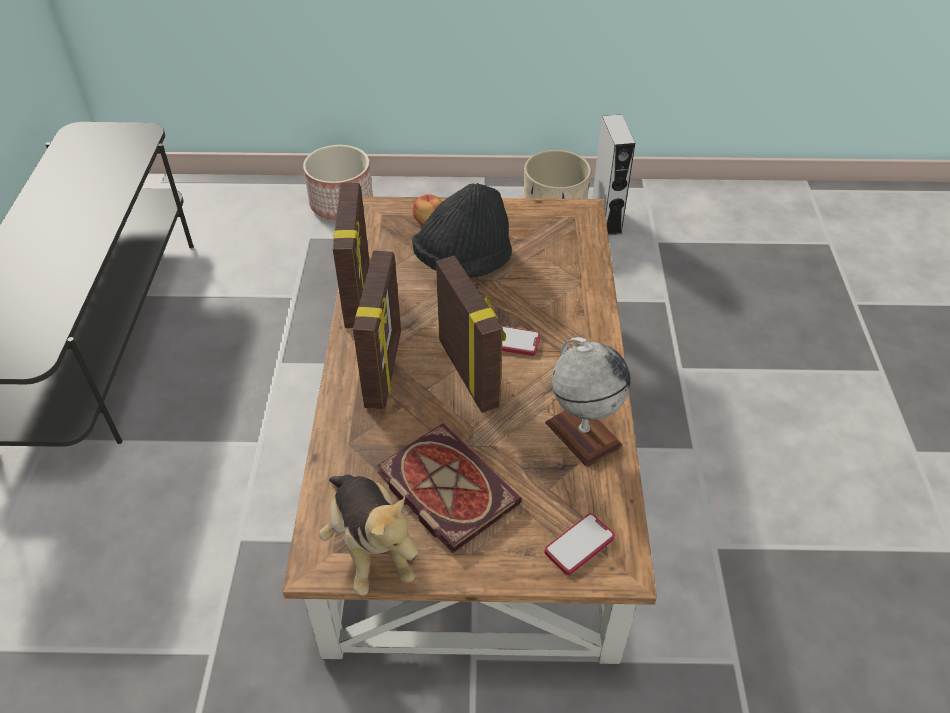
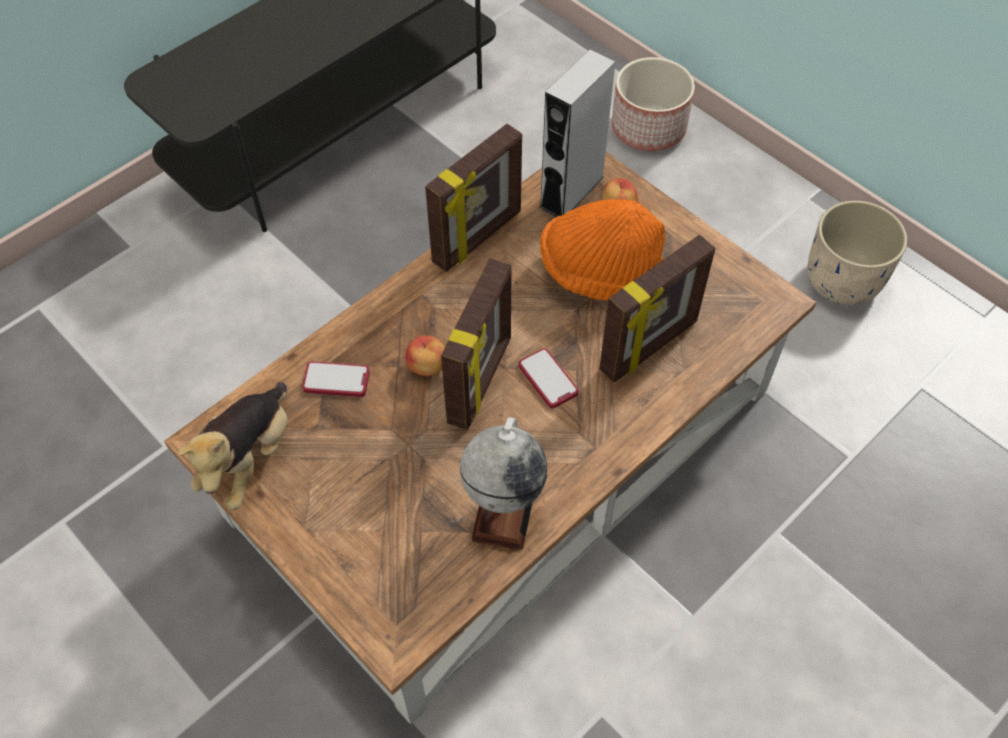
camera: 45 degrees right, 10 degrees up
picture frame [353,251,401,409] -> picture frame moved to [599,235,716,382]
book [377,423,522,553] -> none
black hat [412,183,512,278] -> orange hat [540,199,665,301]
phone [544,513,615,575] -> phone moved to [302,361,370,397]
grey speaker [592,114,635,235] -> grey speaker moved to [539,49,615,217]
none -> apple [405,336,445,376]

